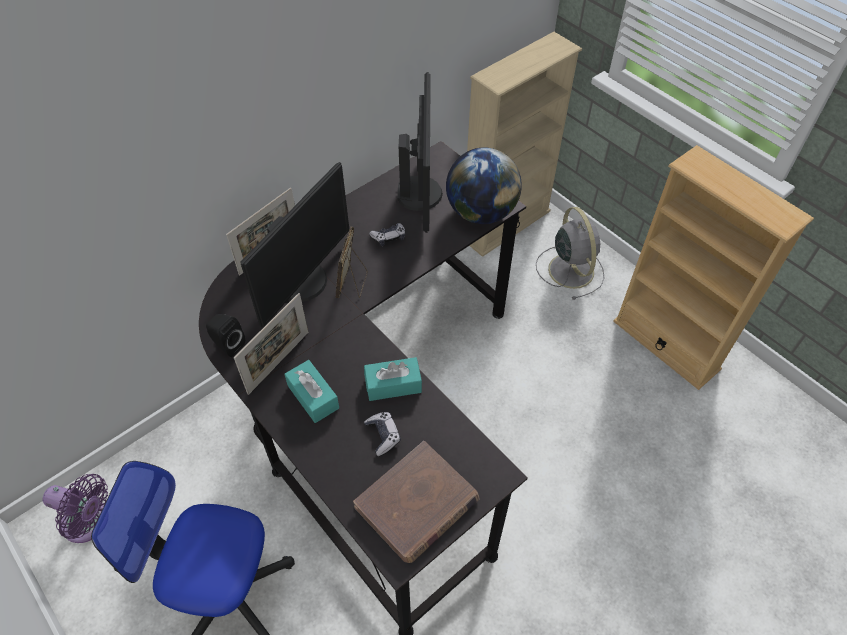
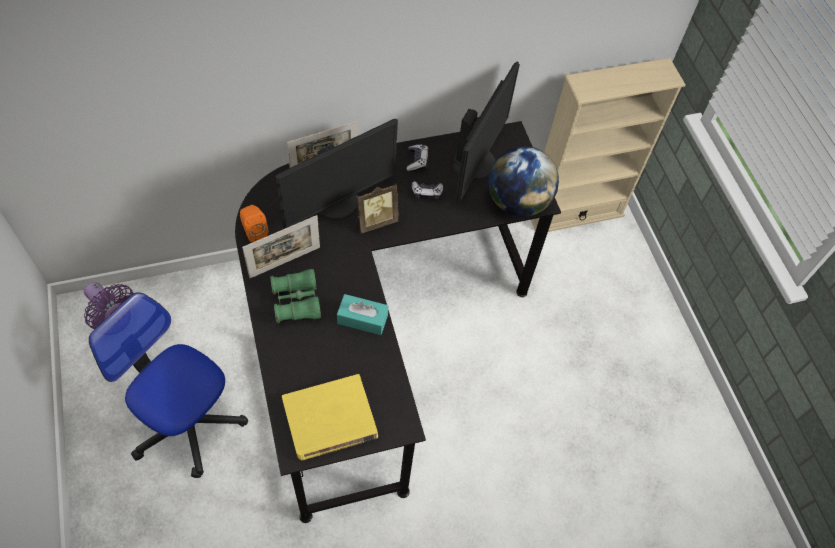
camera: 20 degrees right, 5 degrees up
black speaker [206,314,245,357] -> orange speaker [240,205,268,243]
turquoise tissue box [284,360,339,423] -> green binoculars [270,269,321,323]
picture frame [336,227,368,298] -> picture frame turned 150 degrees counterclockwise [357,184,399,234]
brown book [353,441,480,563] -> yellow book [282,374,378,460]
game controller [364,412,401,456] -> game controller moved to [406,145,428,172]
grey fan [536,207,605,300] -> none
beige bookcase [613,145,814,390] -> none

